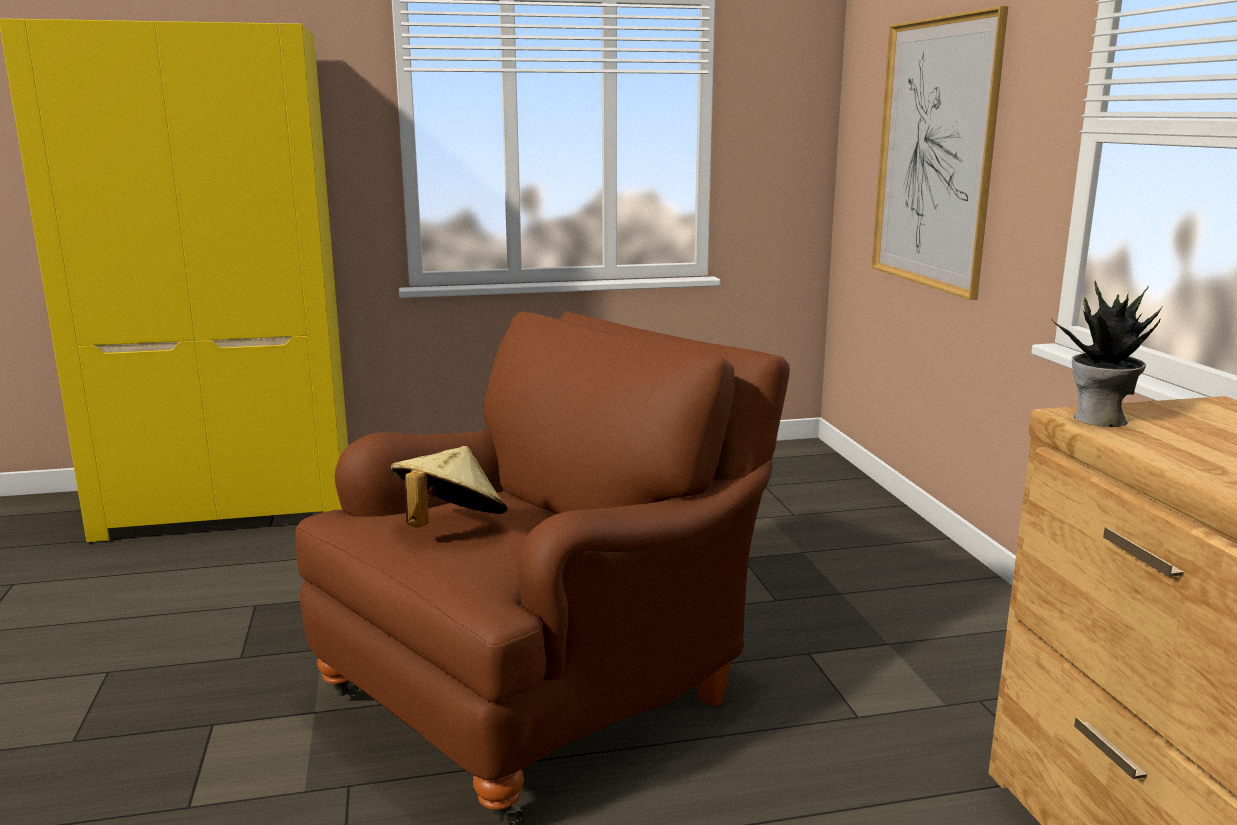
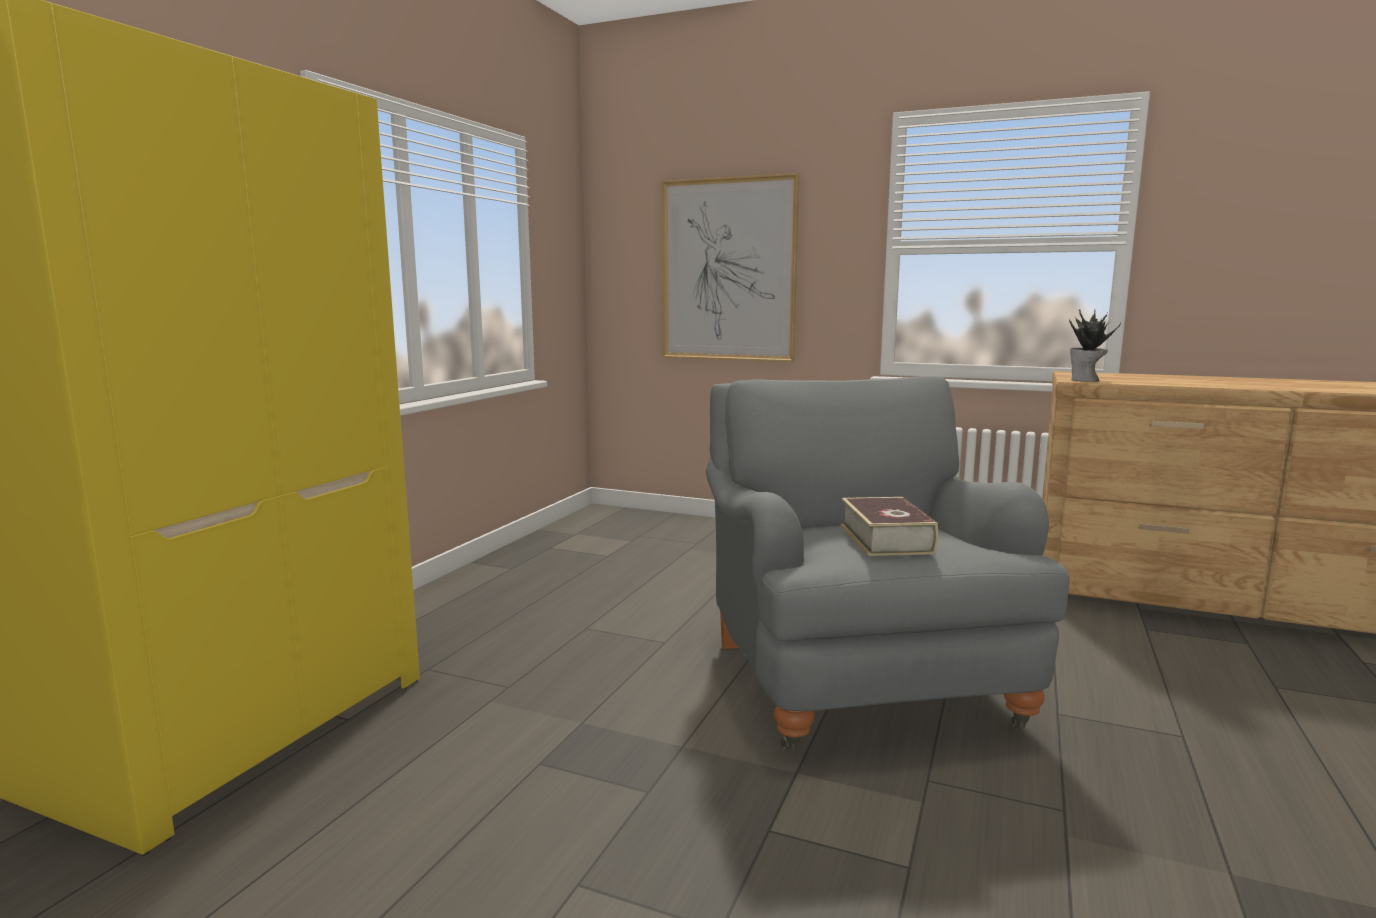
camera: 55 degrees left, 5 degrees down
brown armchair [295,312,790,824] -> grey armchair [706,376,1070,750]
beige hat [390,446,508,527] -> book [841,497,938,556]

